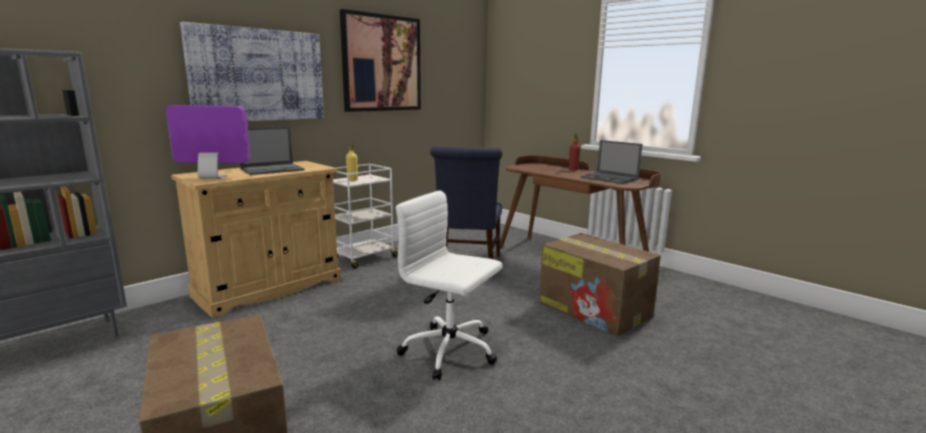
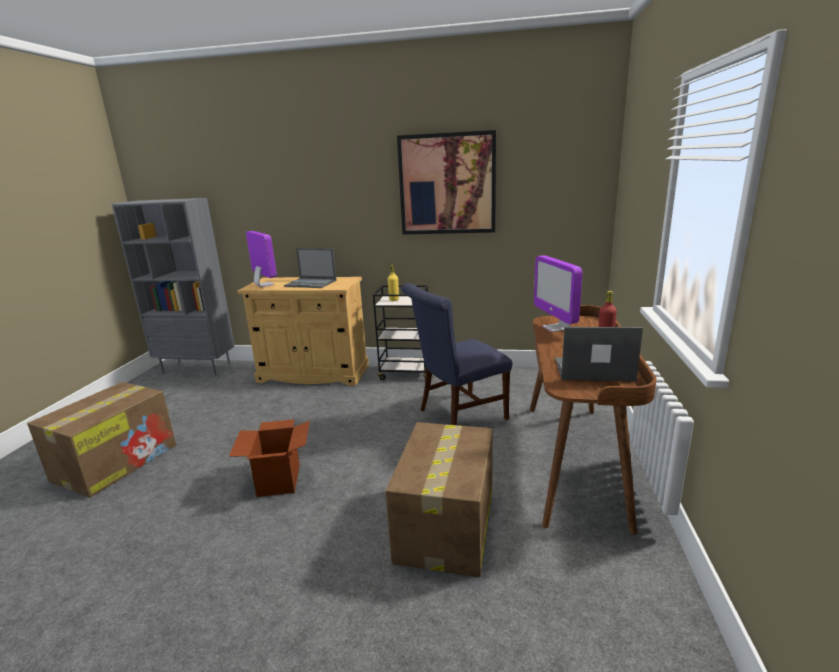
camera: 55 degrees right, 5 degrees up
picture [180,22,324,121] -> none
white cart [333,164,398,269] -> black cart [373,285,434,380]
white office chair [396,190,503,380] -> cardboard box [229,419,310,497]
laptop [581,140,643,184] -> laptop turned 90 degrees clockwise [555,327,643,381]
none -> monitor [534,255,582,332]

